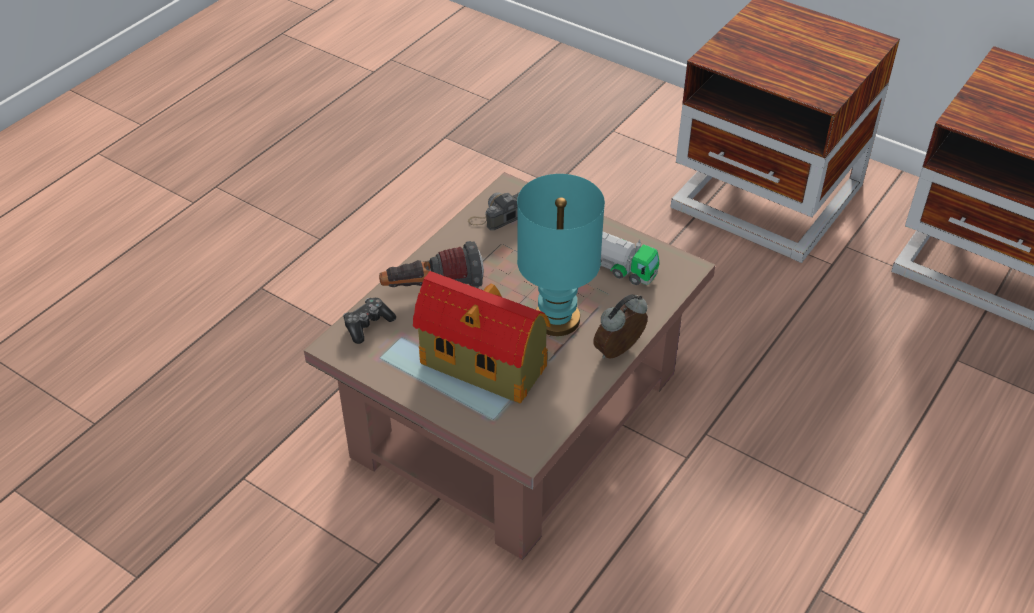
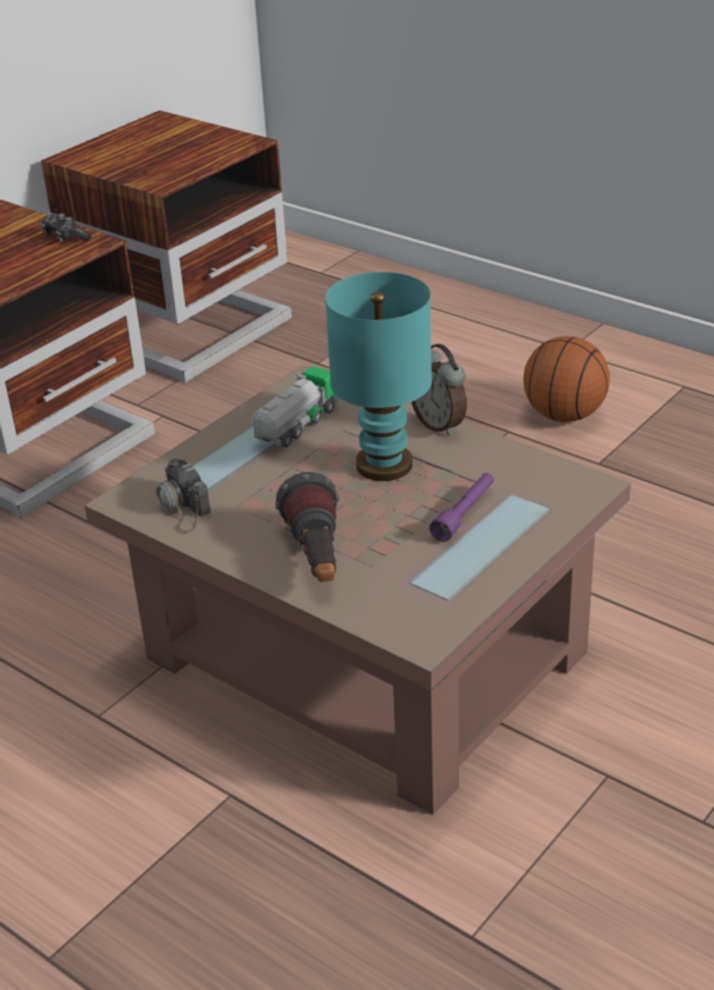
camera: 85 degrees left, 10 degrees down
game controller [343,298,396,344] -> game controller moved to [40,213,91,243]
toy house [413,271,551,404] -> purple flashlight [429,473,494,542]
none -> basketball [523,336,610,422]

